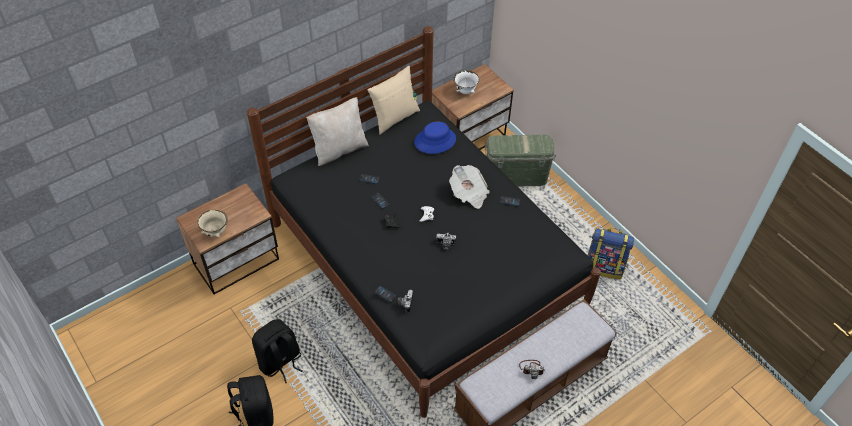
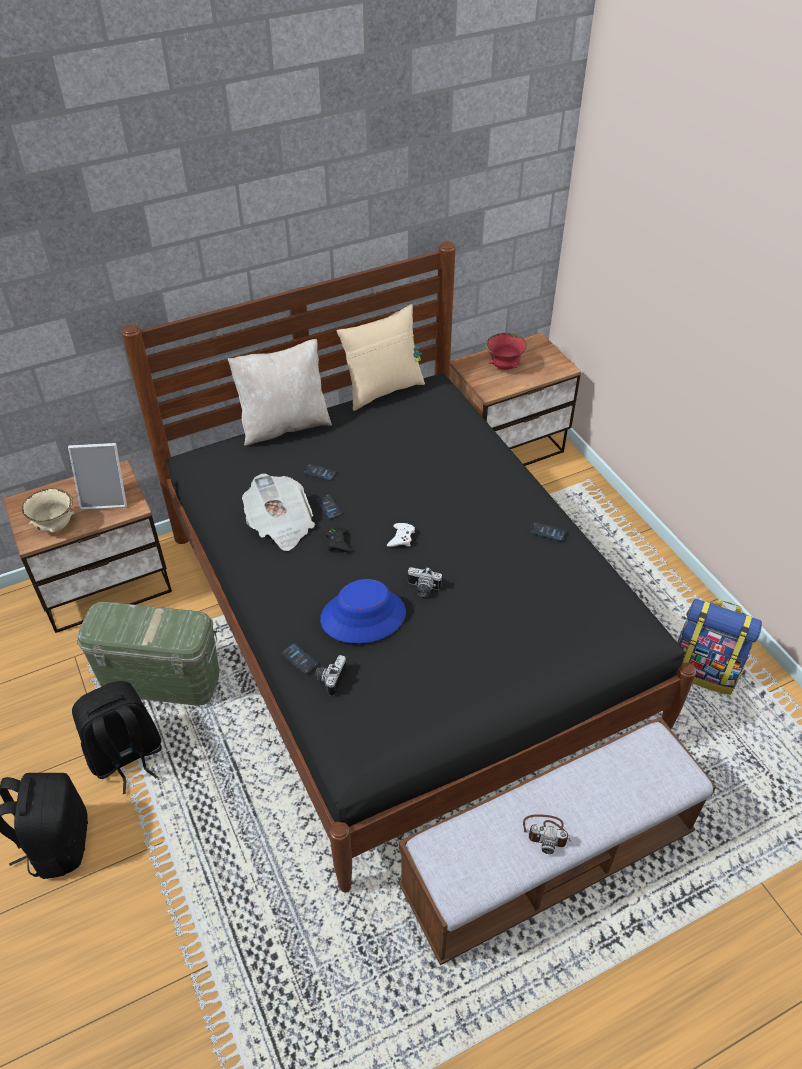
camera: 10 degrees right, 5 degrees down
blue hat [414,122,456,154] -> blue hat moved to [320,579,406,644]
newspaper [449,165,490,209] -> newspaper moved to [242,473,315,551]
white bowl [453,70,479,94] -> red bowl [485,333,527,370]
green storage box [485,135,556,186] -> green storage box moved to [77,602,219,705]
none -> picture frame [68,443,127,510]

